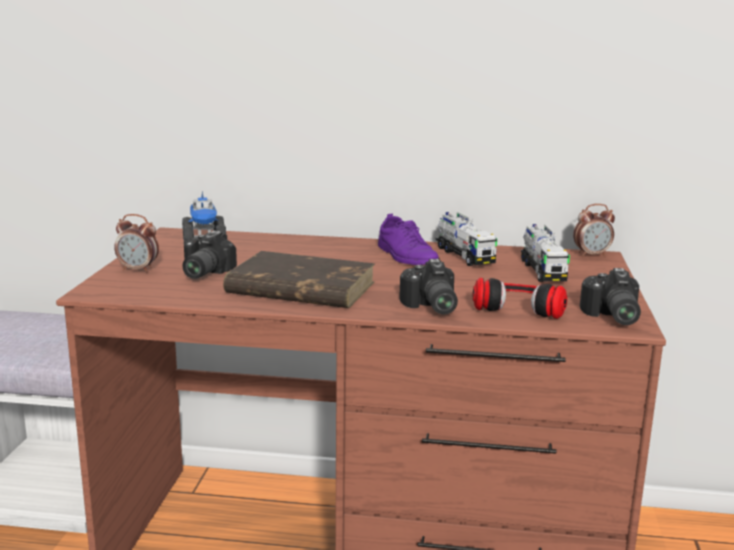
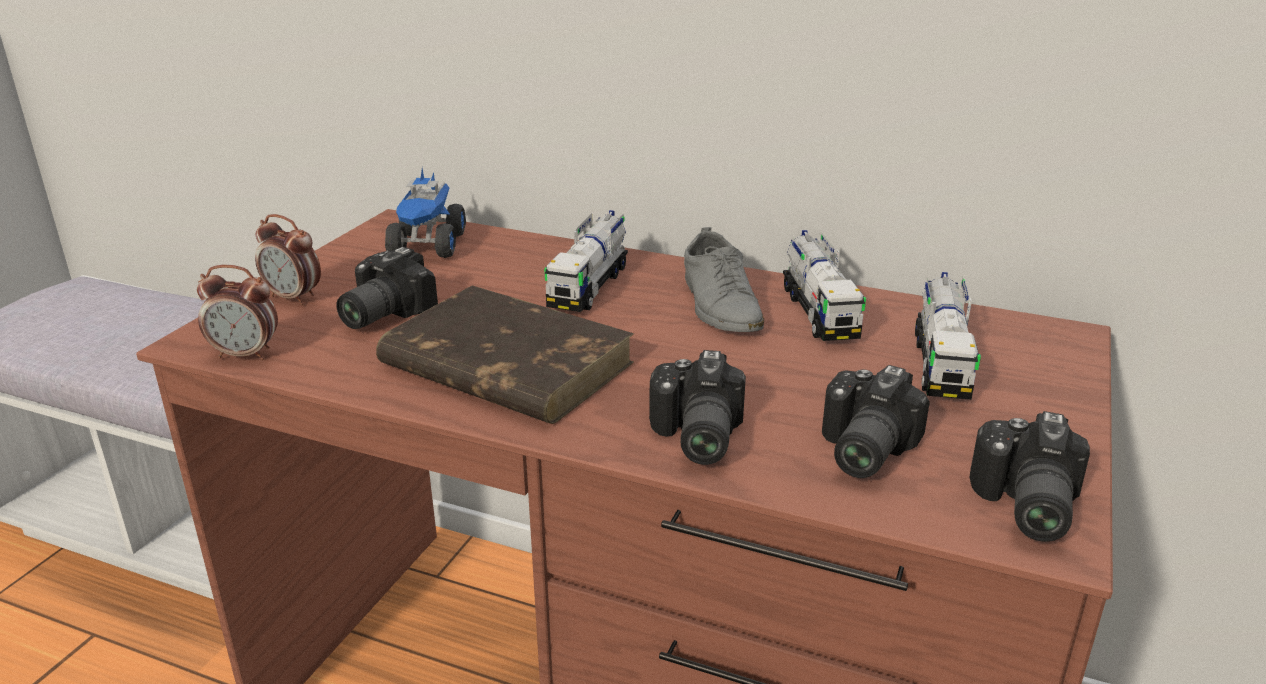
camera: 15 degrees right, 10 degrees up
purple shoe [378,214,440,265] -> grey shoe [684,227,764,332]
headphones [472,278,567,319] -> camera [822,365,930,478]
alarm clock [573,204,615,257] -> alarm clock moved to [197,265,278,360]
none -> toy truck [544,210,628,312]

